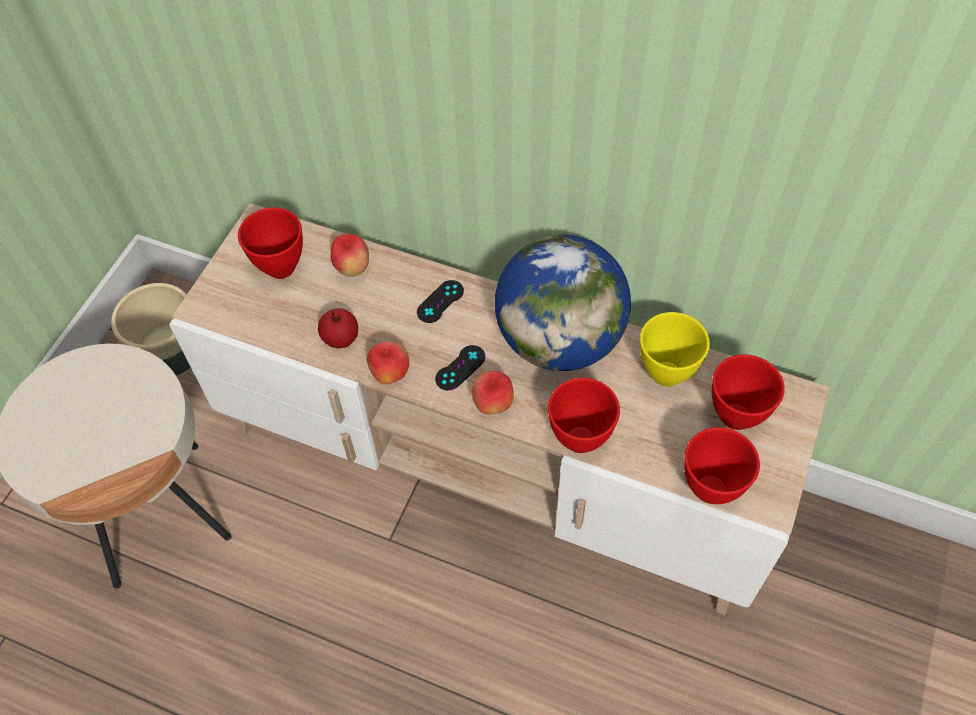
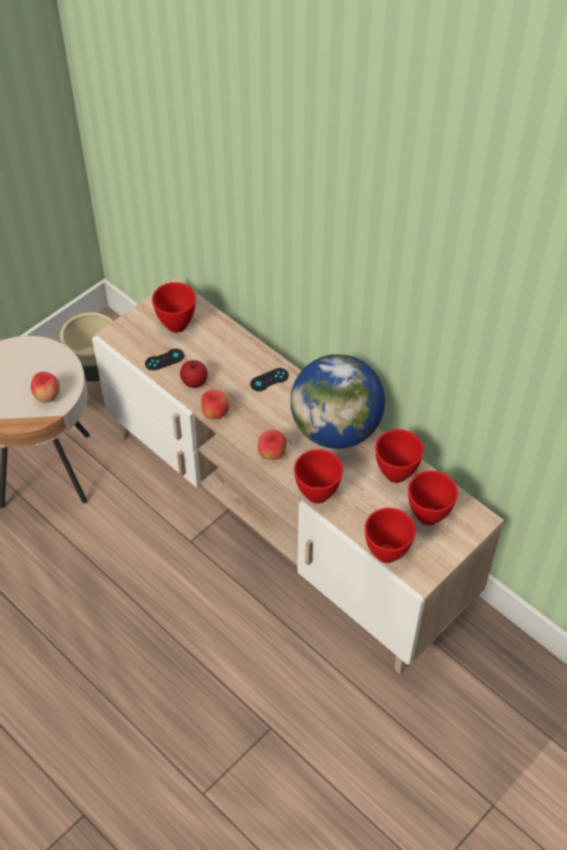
camera: 20 degrees right, 5 degrees down
apple [331,234,369,277] -> apple moved to [31,372,60,403]
black game controller [435,345,486,391] -> black game controller moved to [145,349,184,371]
yellow bowl [640,312,710,387] -> red bowl [375,429,424,483]

